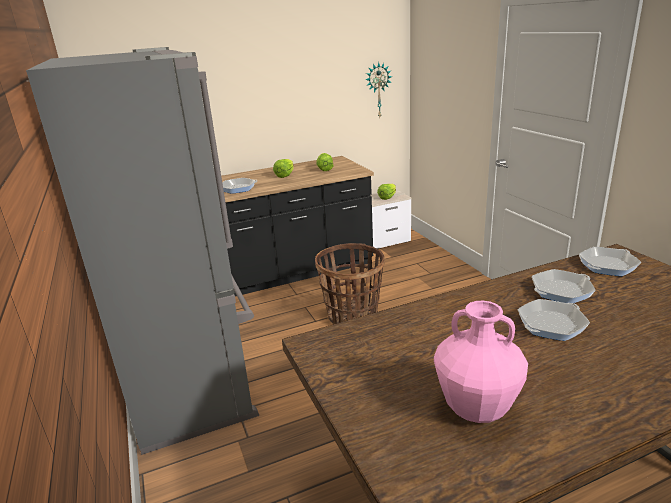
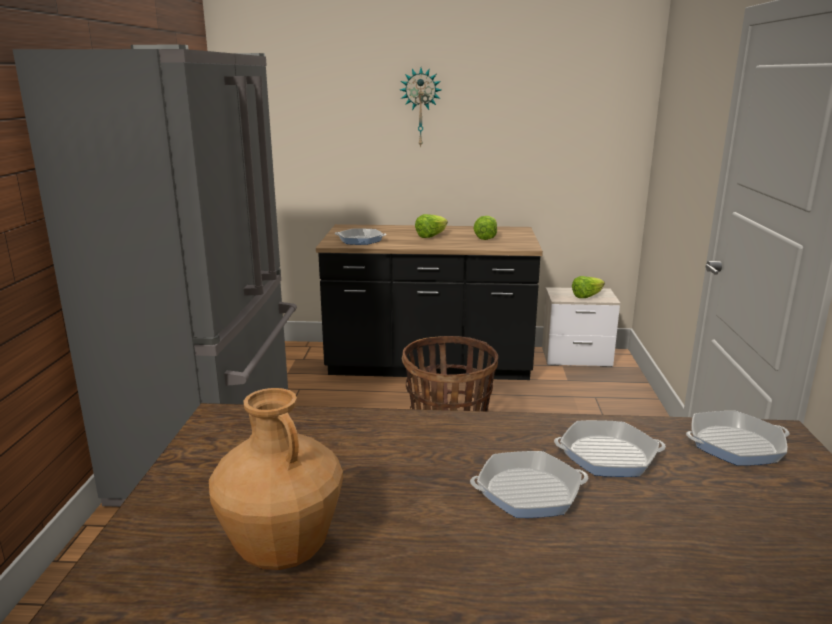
camera: 25 degrees right, 5 degrees down
wall clock [365,62,392,117] -> wall clock moved to [400,68,441,148]
pink vase [434,301,528,423] -> brown vase [209,388,343,570]

